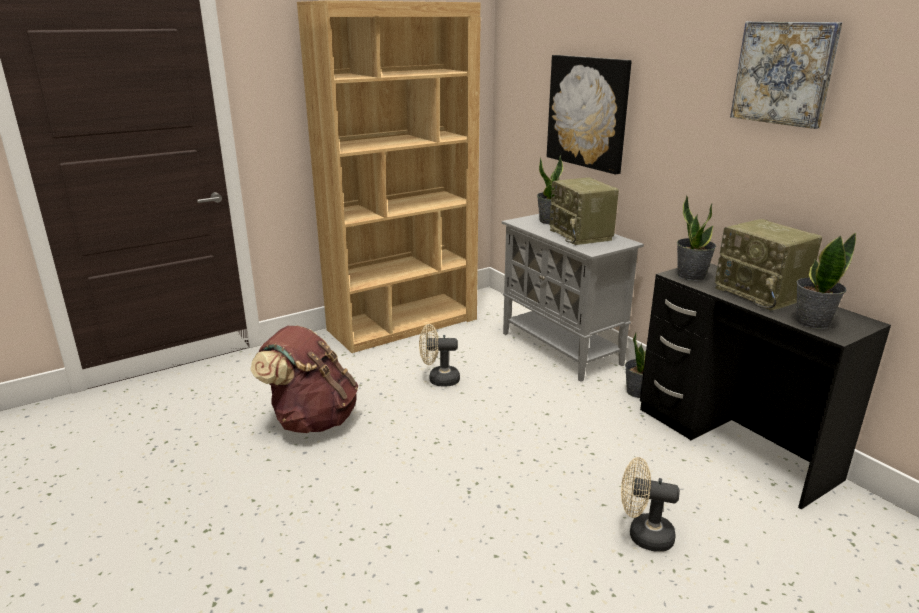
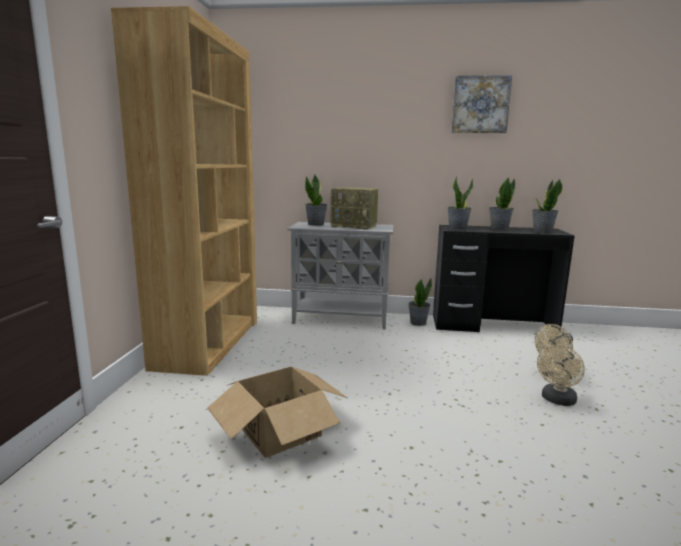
camera: 50 degrees left, 10 degrees down
brown backpack [250,326,358,433] -> cardboard box [207,366,347,458]
beige fan [419,324,460,387] -> beige fan moved to [537,344,585,406]
picture [547,55,632,175] -> none
radio [715,219,822,311] -> potted plant [489,178,515,230]

